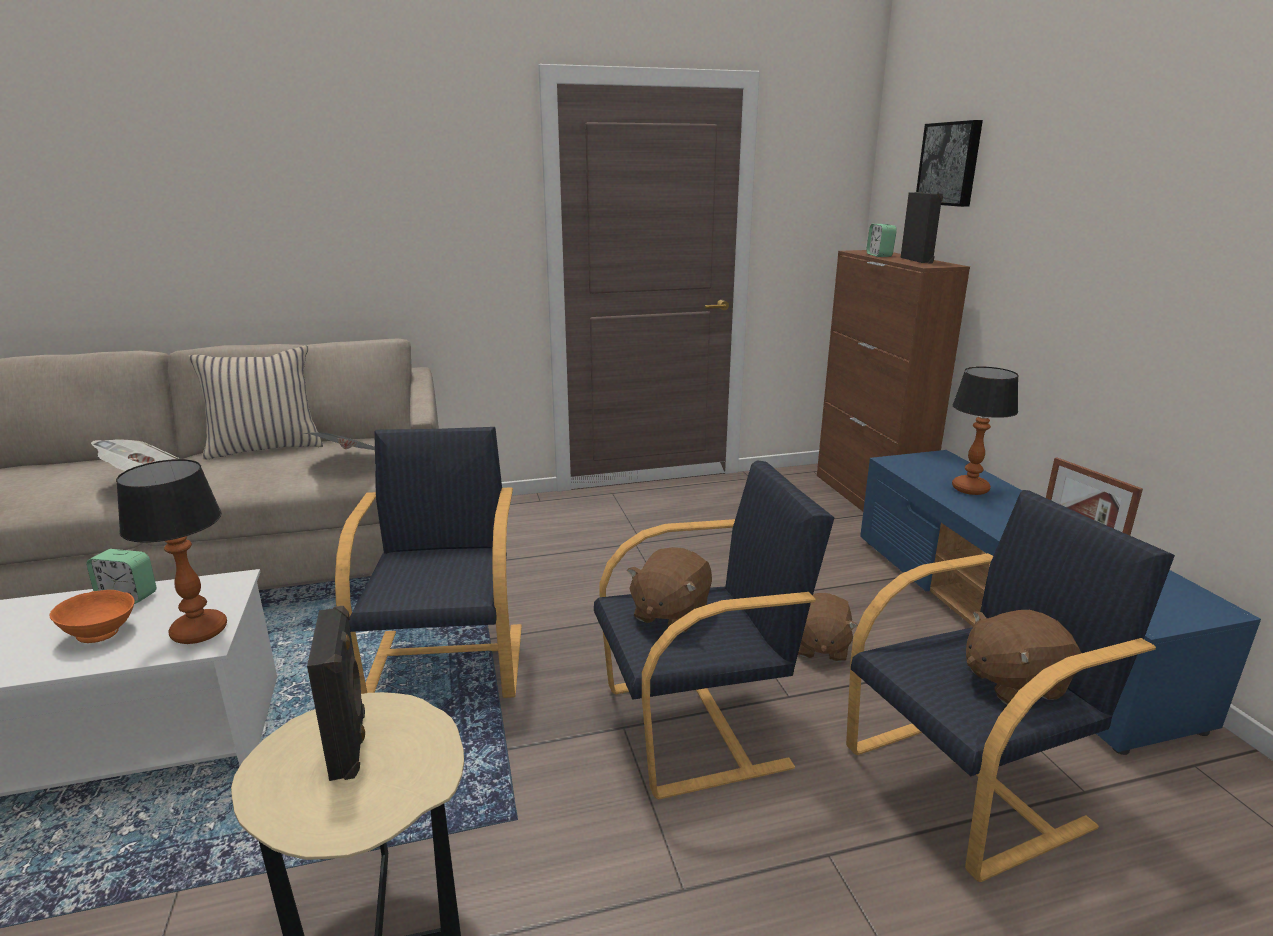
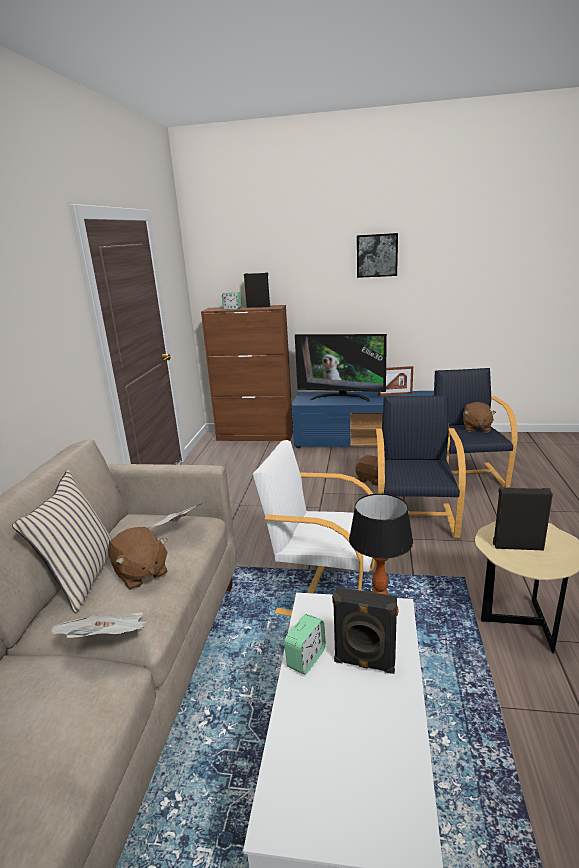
camera: 65 degrees left, 0 degrees up
orange bowl [50,590,135,643] -> black speaker [332,587,397,674]
black armchair [335,427,522,698] -> white armchair [253,440,375,616]
brown plush toy [627,547,712,633] -> brown plush toy moved to [108,527,168,590]
picture [916,120,983,207] -> picture moved to [357,233,398,278]
table lamp [952,367,1019,495] -> television [295,334,387,402]

